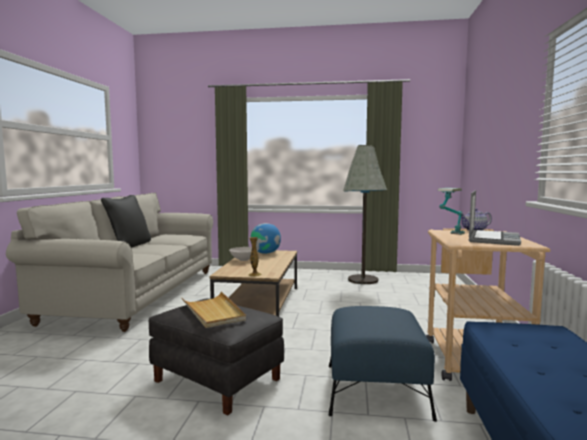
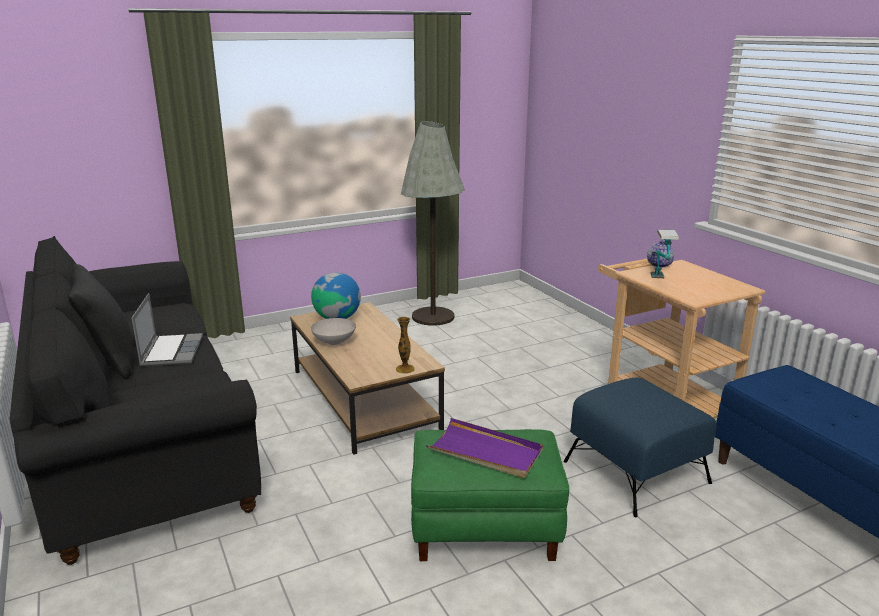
camera: 35 degrees left, 15 degrees up
beige sofa [6,193,213,332] -> black sofa [10,236,261,565]
black ottoman [149,298,284,415] -> green ottoman [411,429,569,561]
beige tray [181,291,246,328] -> purple tray [426,418,543,478]
laptop [468,190,521,246] -> laptop moved to [131,293,203,366]

